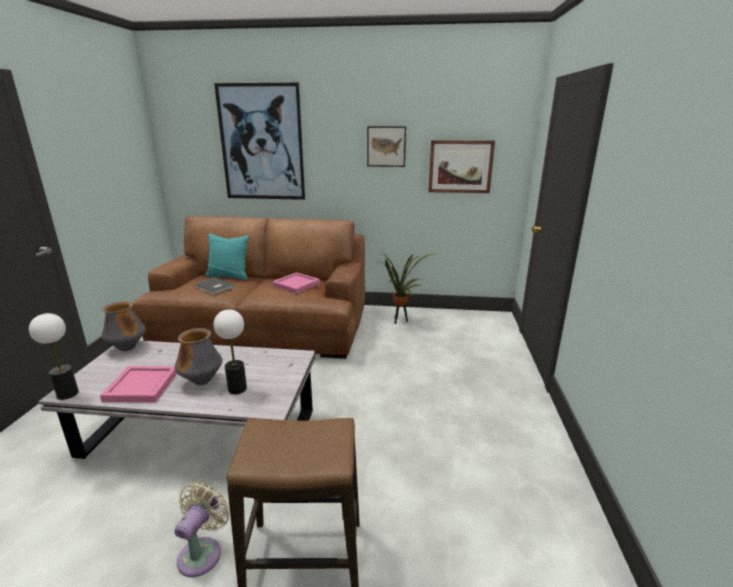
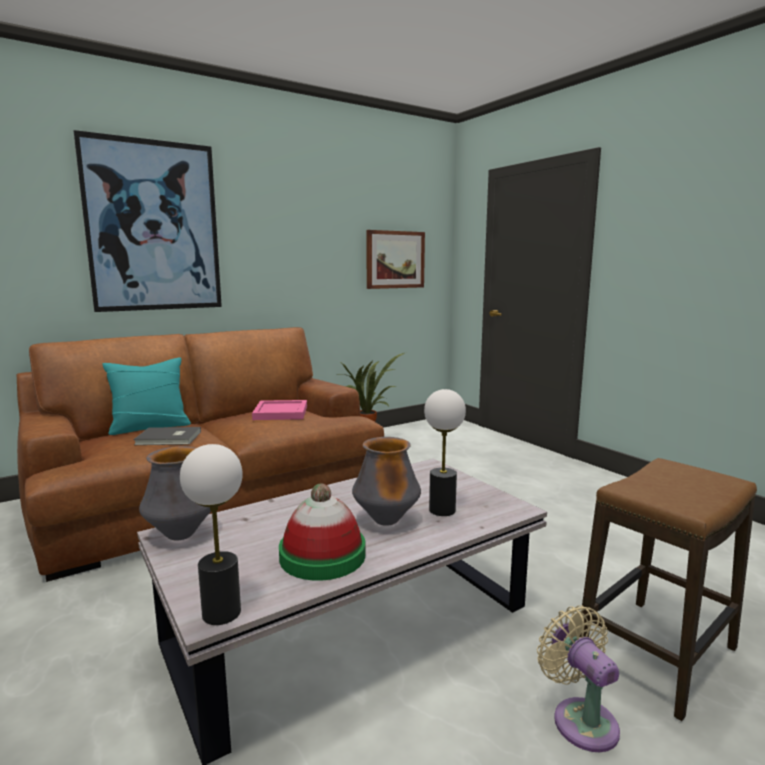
camera: 40 degrees left, 10 degrees down
pink tray [100,366,177,402] -> hat [279,483,366,581]
picture [367,126,406,167] -> none

